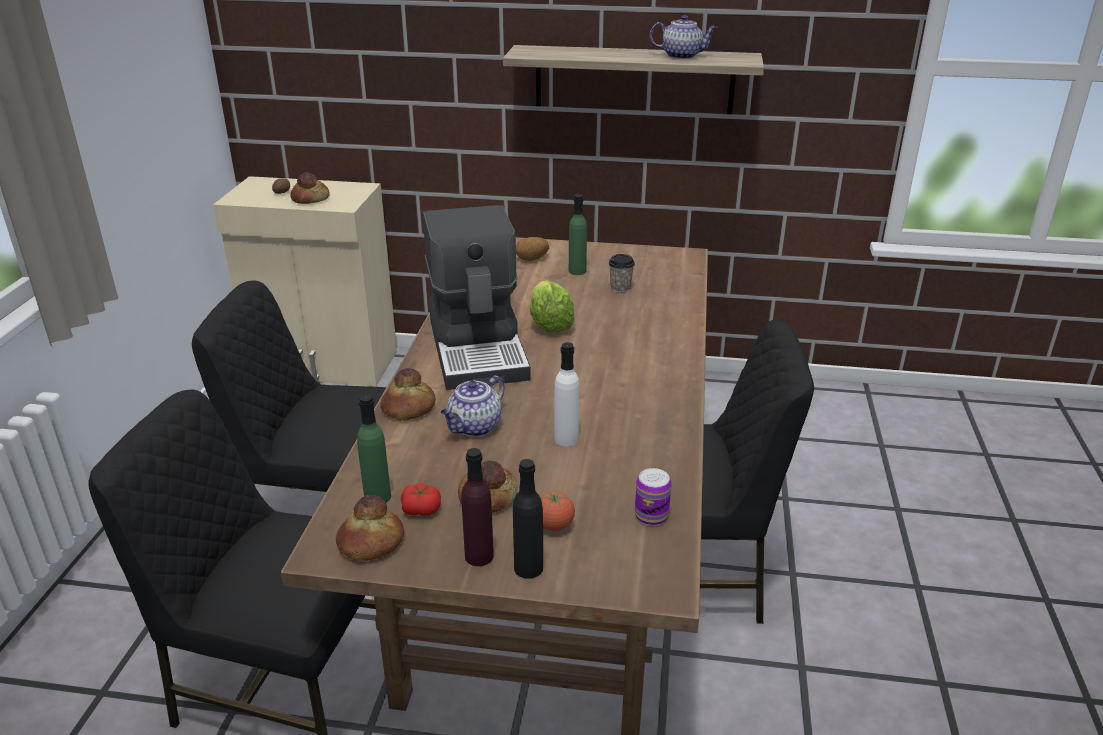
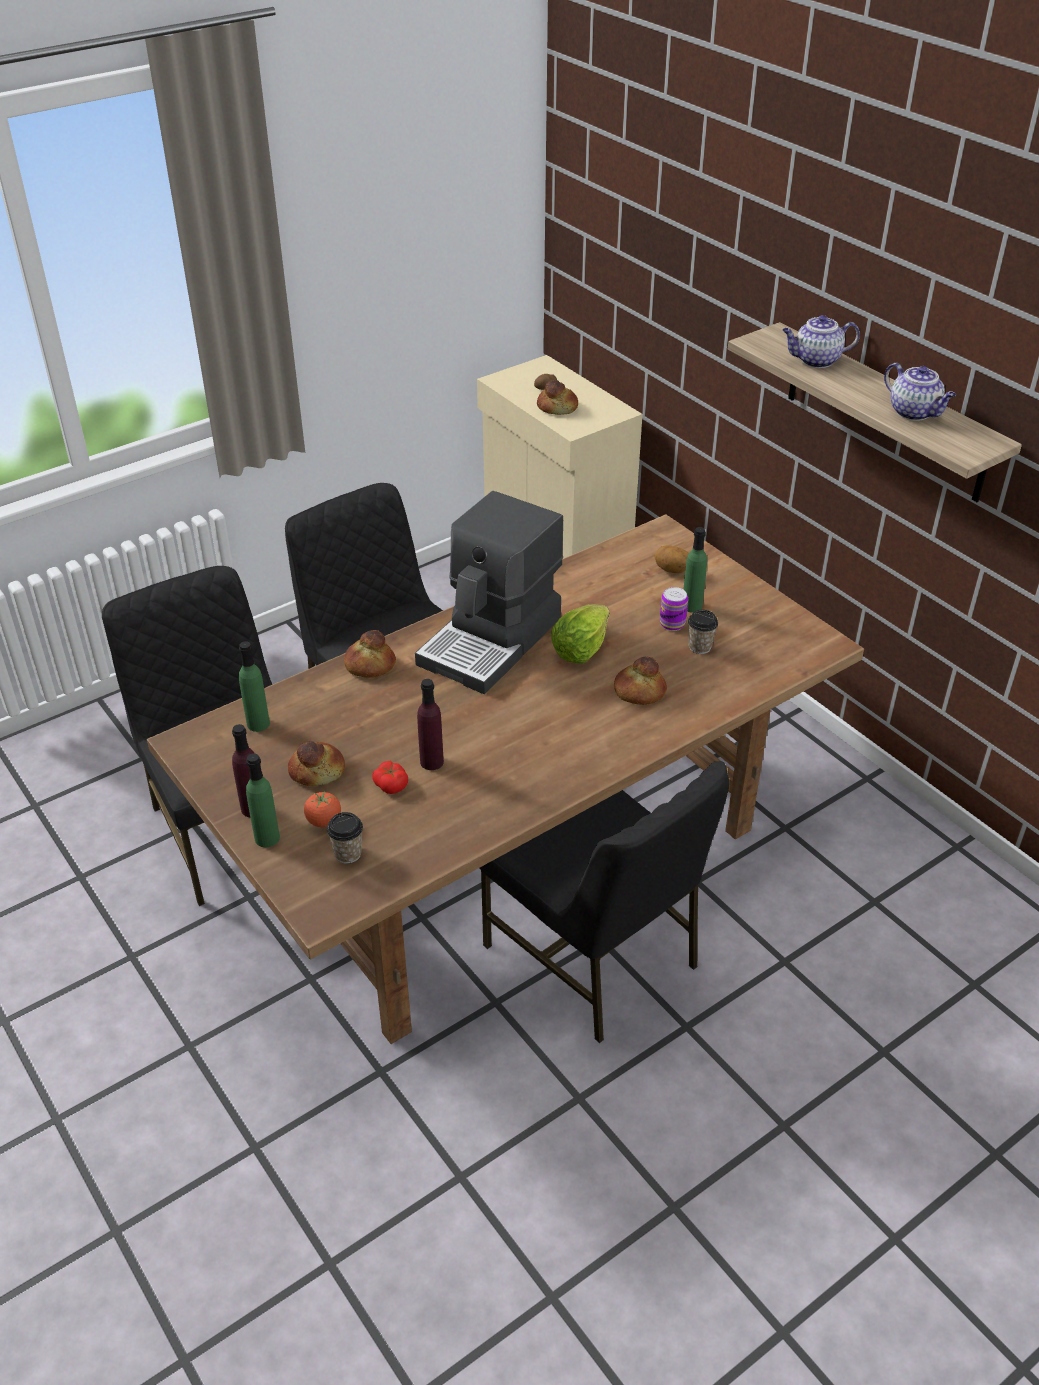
camera: 45 degrees right, 10 degrees up
bread [336,495,404,561] -> bread moved to [614,656,667,705]
tomato [401,483,441,516] -> tomato moved to [372,761,408,794]
teapot [441,376,505,437] -> teapot moved to [782,315,860,368]
black bottle [513,459,543,579] -> green bottle [246,753,280,847]
white bottle [554,342,579,447] -> purple bottle [417,679,444,770]
can [635,468,671,526] -> can moved to [660,587,688,631]
none -> cup [327,812,363,864]

